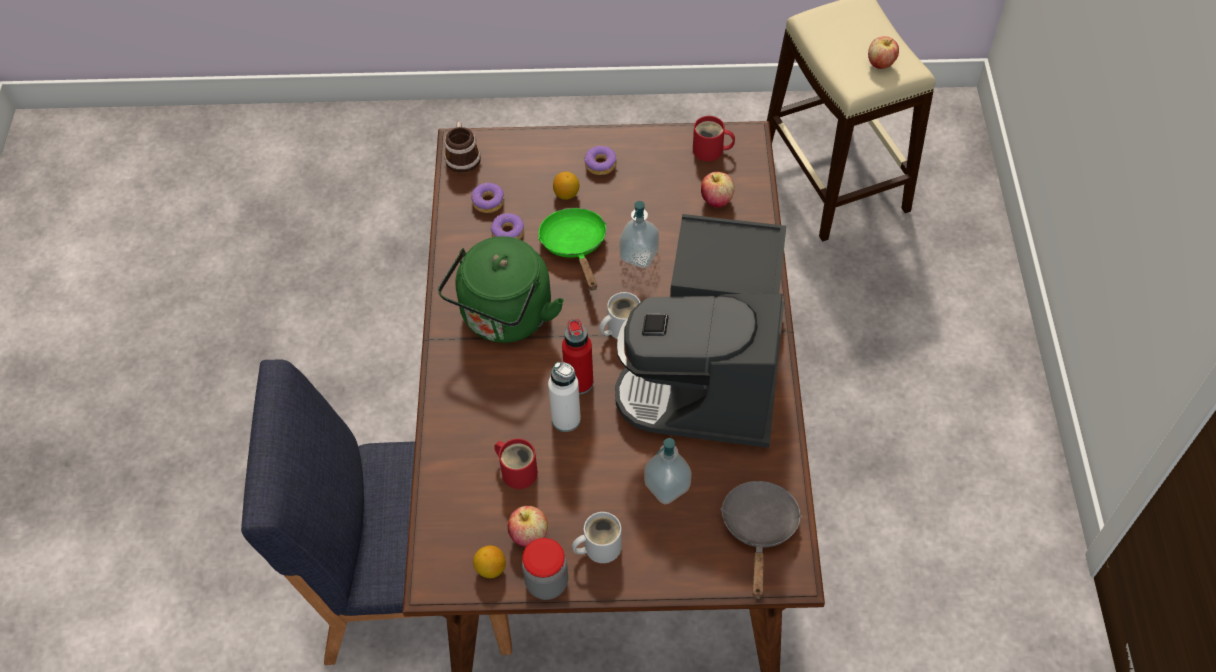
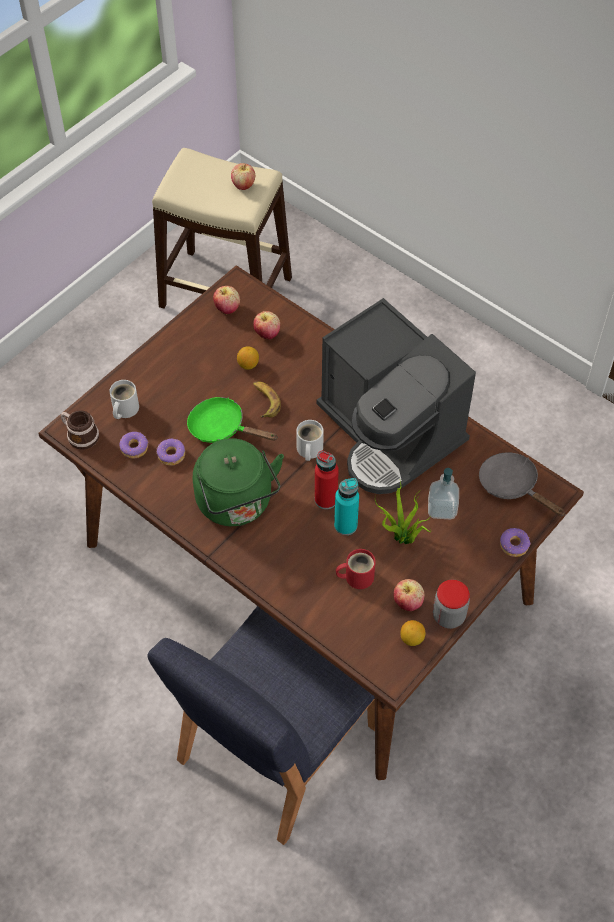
camera: 50 degrees left, 0 degrees up
white bottle [548,362,581,432] -> turquoise bottle [334,478,359,535]
lemon [553,172,580,200] -> lemon moved to [237,346,259,370]
white mug [572,512,622,563] -> white mug moved to [109,380,139,419]
donut [584,146,617,175] -> donut moved to [500,528,531,557]
soap dispenser [620,201,659,268] -> banana [253,381,281,418]
red mug [693,116,735,161] -> apple [213,286,240,314]
none -> potted plant [375,481,431,544]

